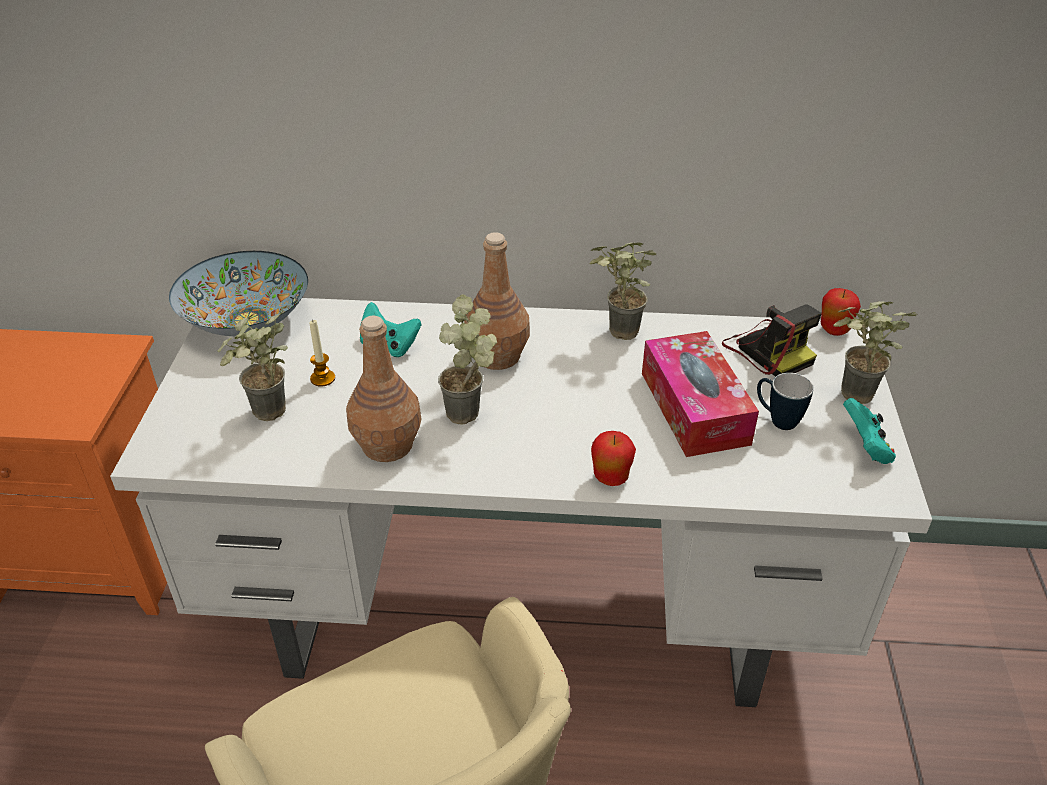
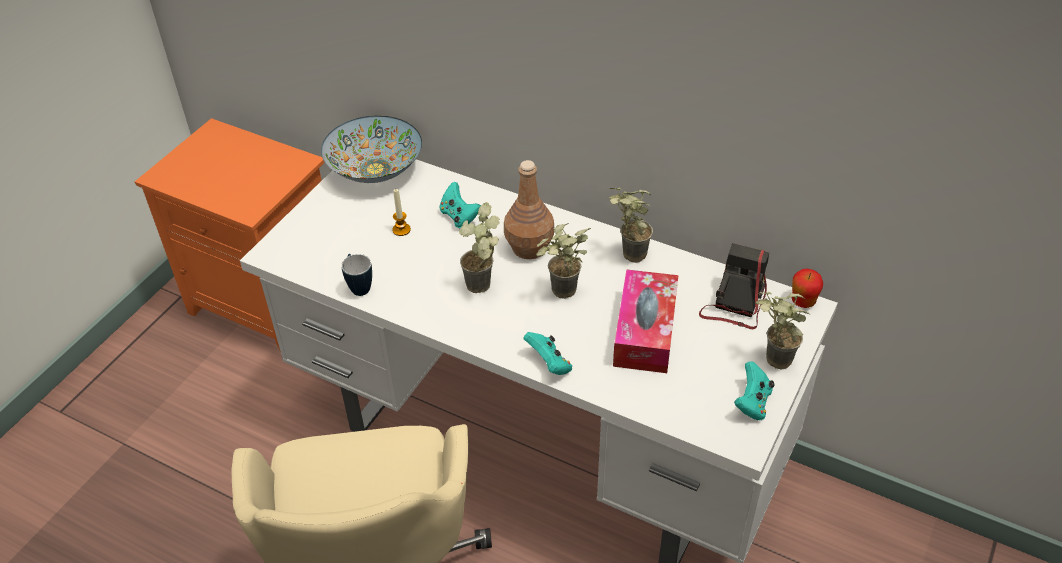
camera: 25 degrees right, 5 degrees up
potted plant [218,311,288,421] -> potted plant moved to [536,223,591,299]
brown bottle [346,316,422,462] -> none
apple [591,431,636,486] -> turquoise game controller [523,332,572,375]
camera [722,304,822,377] -> camera turned 150 degrees counterclockwise [699,243,769,329]
mug [757,373,814,430] -> mug moved to [341,254,372,296]

